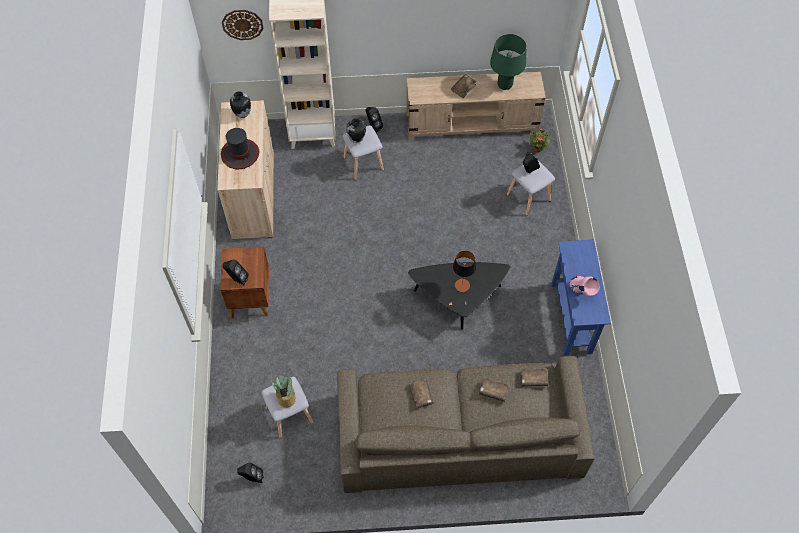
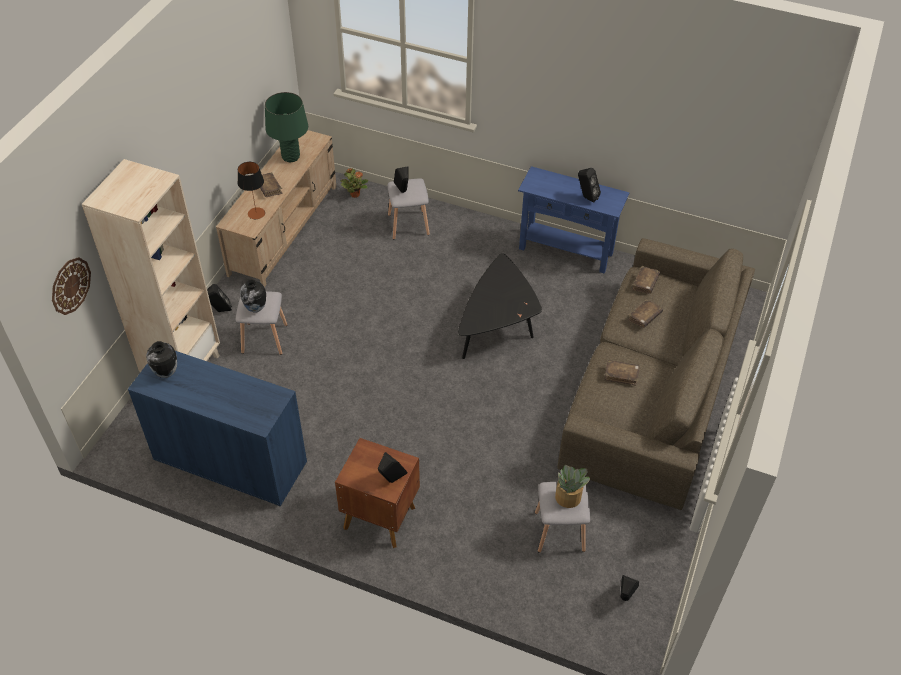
camera: 65 degrees left, 10 degrees down
beige cabinet [217,100,274,240] -> blue cabinet [128,351,307,507]
hat [221,128,259,169] -> none
table lamp [453,251,476,292] -> table lamp moved to [237,162,265,219]
pink vase [569,276,600,296] -> black speaker [578,168,601,203]

